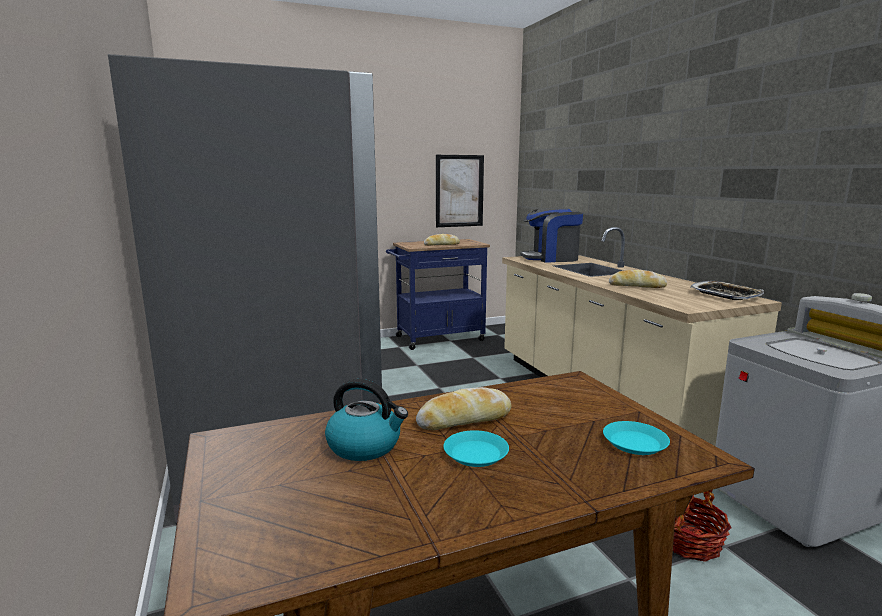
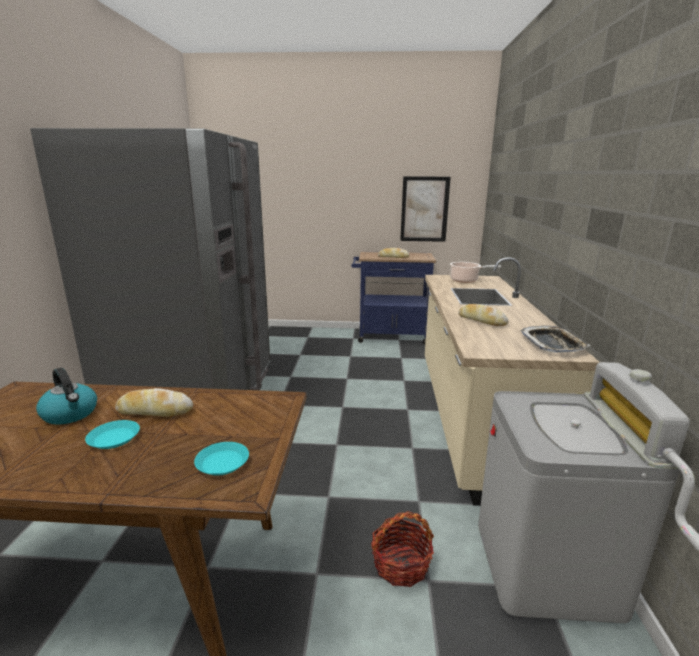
camera: 25 degrees right, 5 degrees up
coffee machine [520,207,583,262] -> cooking pot [450,262,501,283]

